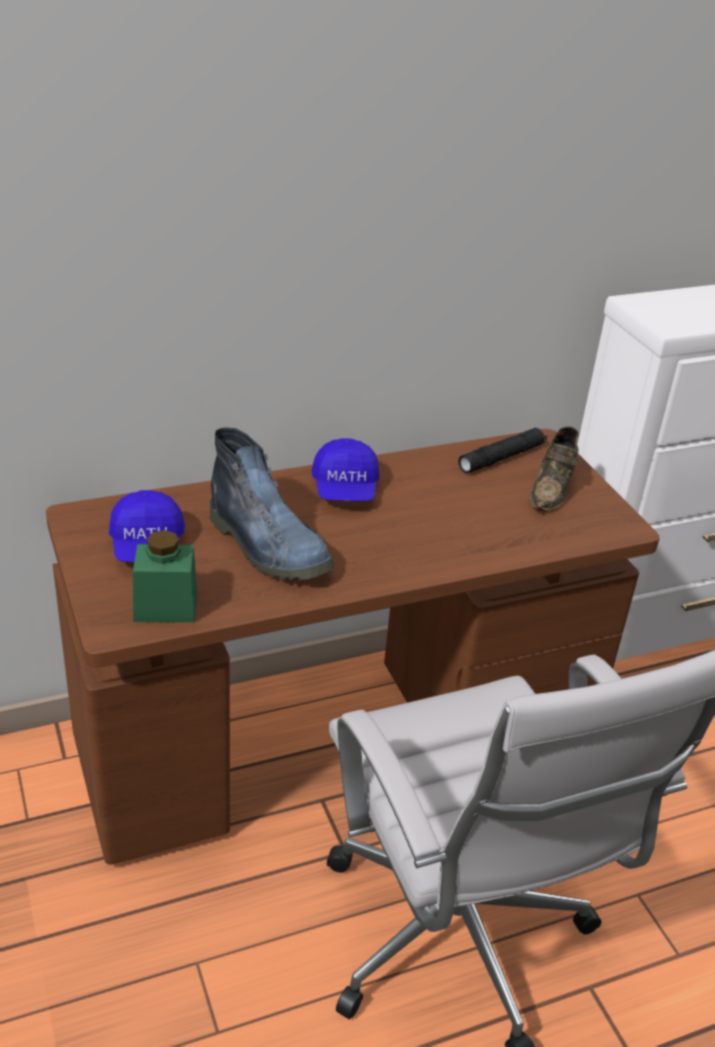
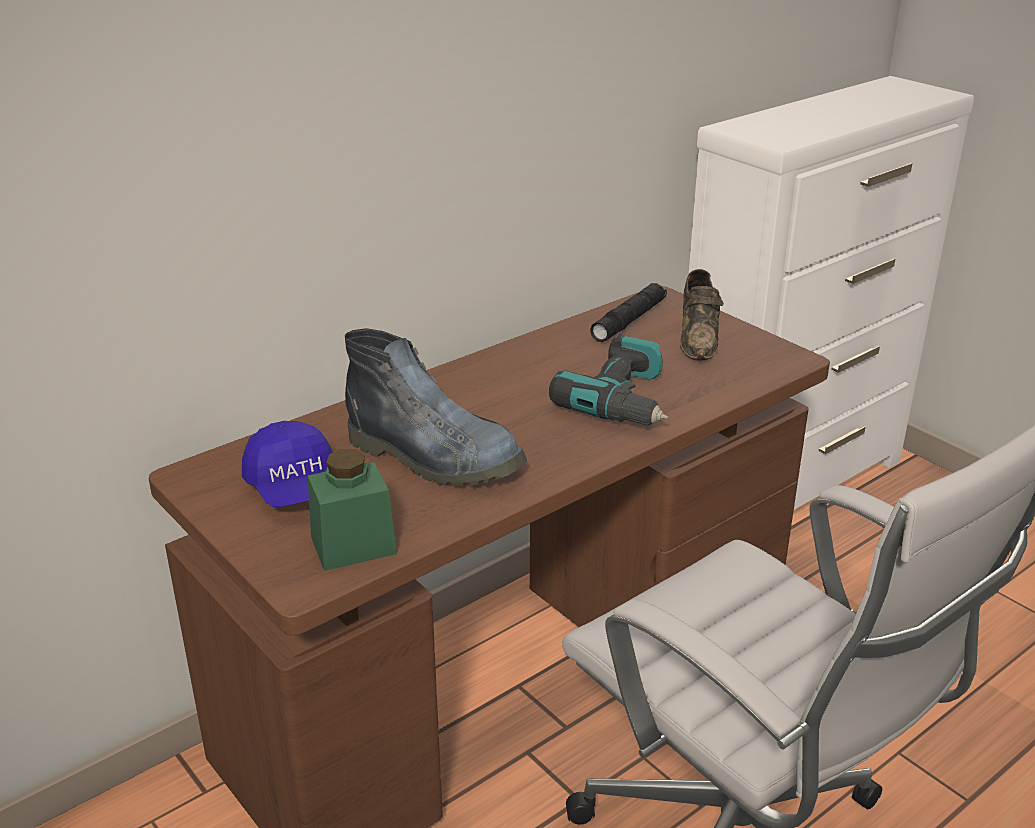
camera: 15 degrees left, 5 degrees down
blue cap [312,438,379,501] -> none
none -> power drill [549,334,669,426]

